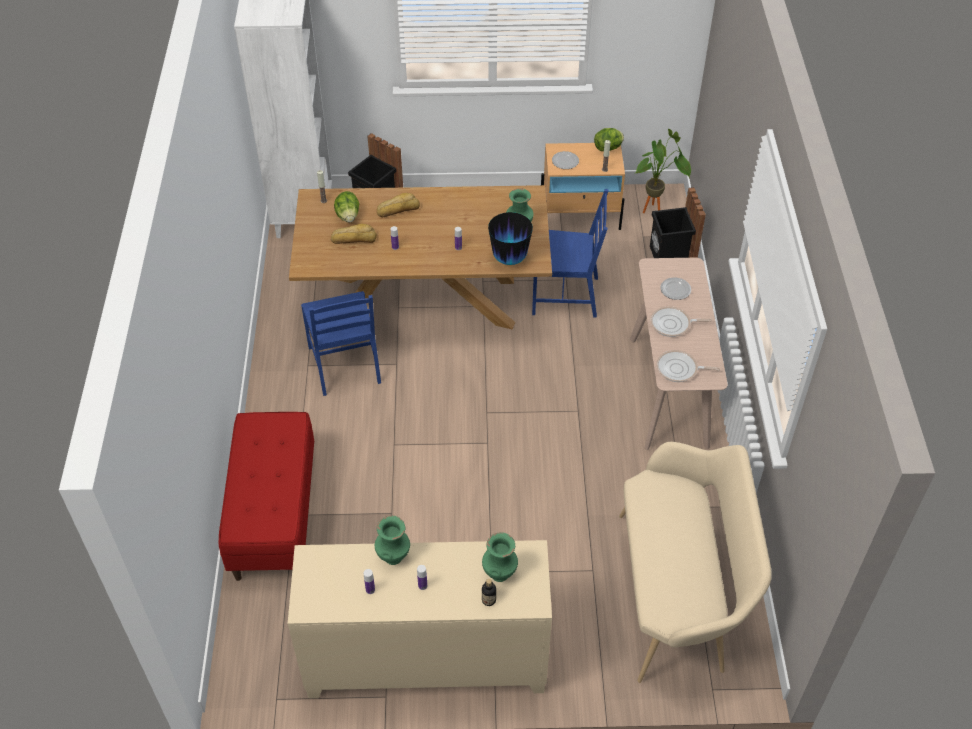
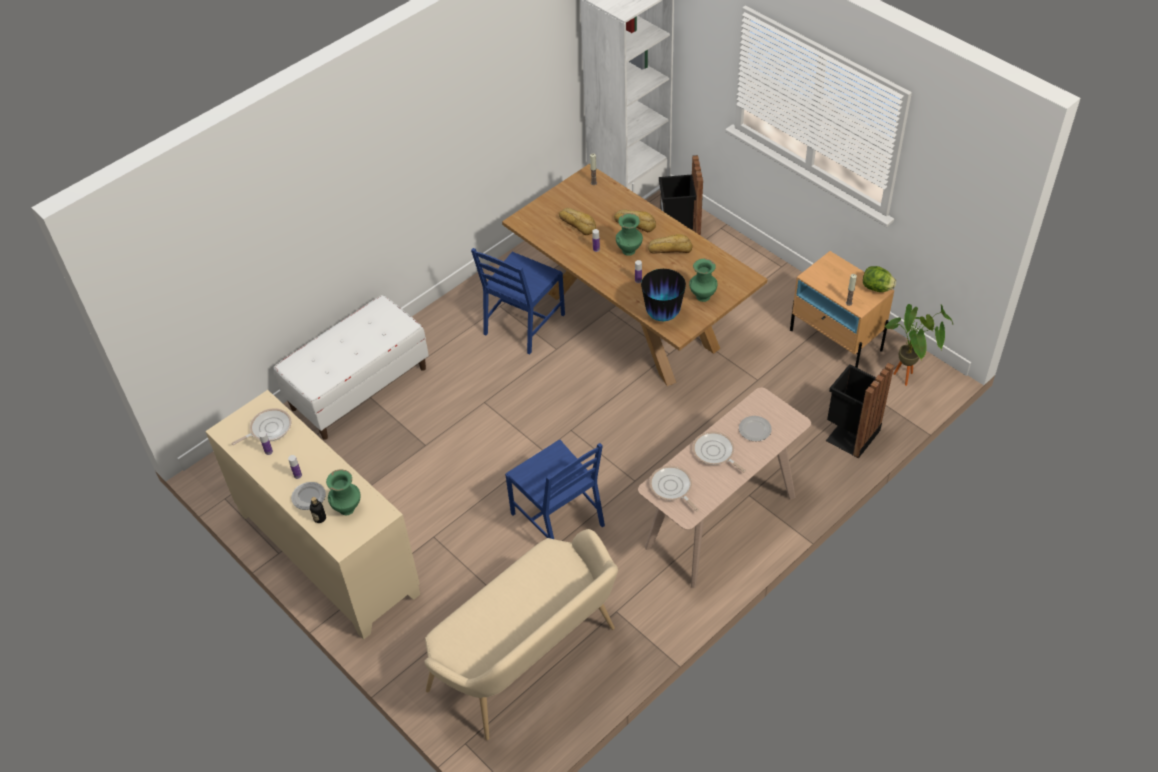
camera: 50 degrees right, 0 degrees up
red bench [219,412,314,581] -> white bench [274,295,429,440]
lettuce [334,191,359,223] -> none
green vase [375,516,410,565] -> green vase moved to [616,213,643,256]
blue chair [532,189,608,318] -> blue chair moved to [505,439,605,539]
plate [552,151,579,169] -> plate moved to [291,482,326,510]
none -> frying pan [232,408,291,445]
none -> bread [648,234,692,254]

